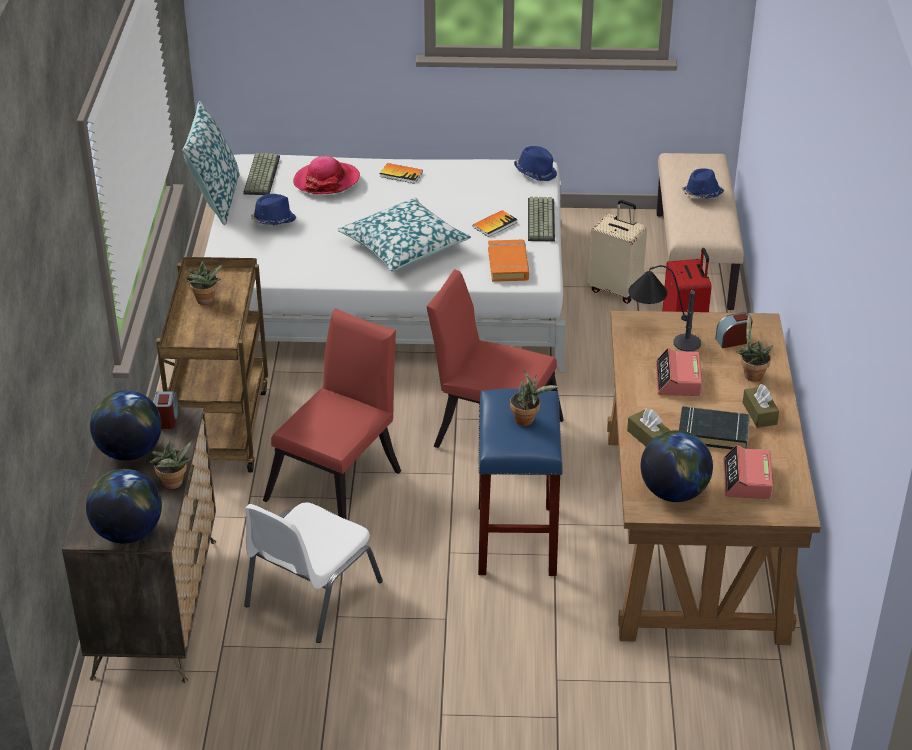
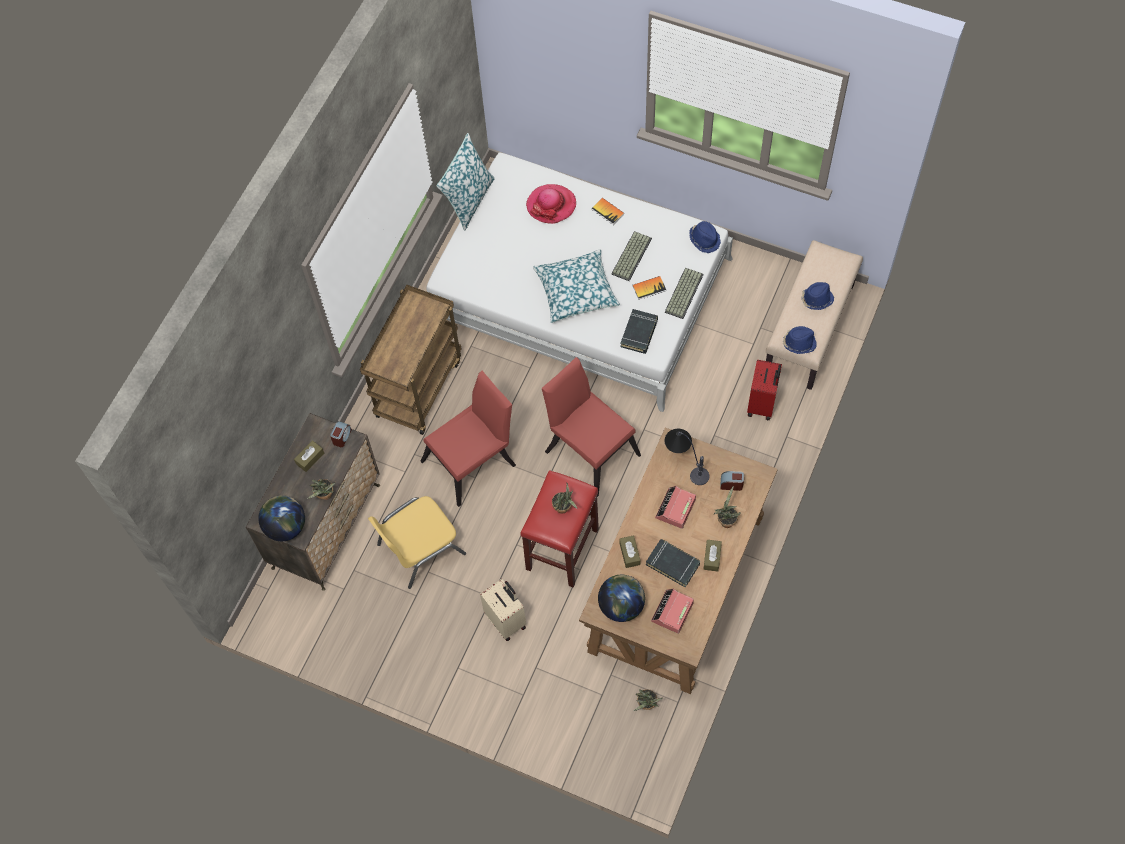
camera: 25 degrees right, 25 degrees up
globe [90,390,162,461] -> brown tissue box [294,440,324,472]
potted plant [186,261,223,305] -> potted plant moved to [634,689,662,711]
keyboard [243,153,280,195] -> keyboard moved to [611,231,652,281]
white chair [244,503,383,643] -> yellow chair [368,496,466,589]
blue hat [251,194,296,225] -> blue hat moved to [783,326,817,354]
blue stool [478,389,563,576] -> red stool [520,470,599,588]
orange book [488,240,529,282] -> black book [620,309,658,354]
beige suitcase [588,200,647,304] -> beige suitcase moved to [480,579,526,641]

